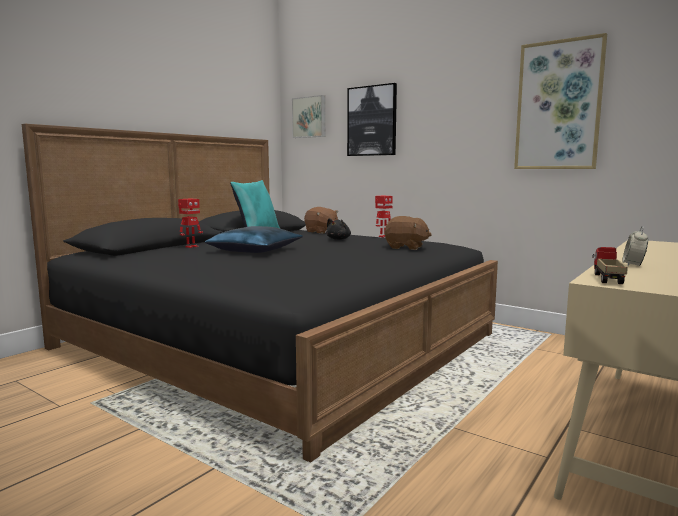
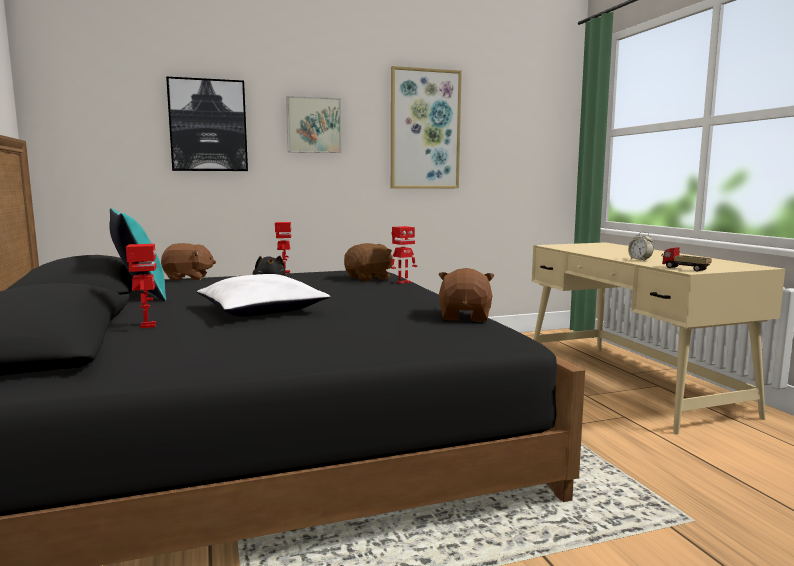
camera: 55 degrees left, 0 degrees up
blue pillow [205,226,303,253] -> white pillow [197,274,330,317]
picture [292,95,325,138] -> picture moved to [286,96,342,153]
none -> toy robot [391,226,418,284]
none -> brown plush toy [439,268,494,322]

